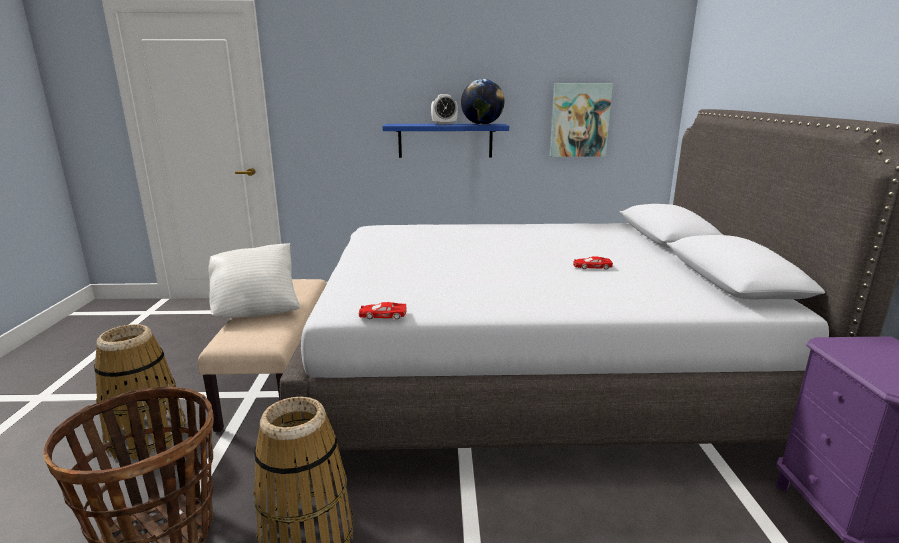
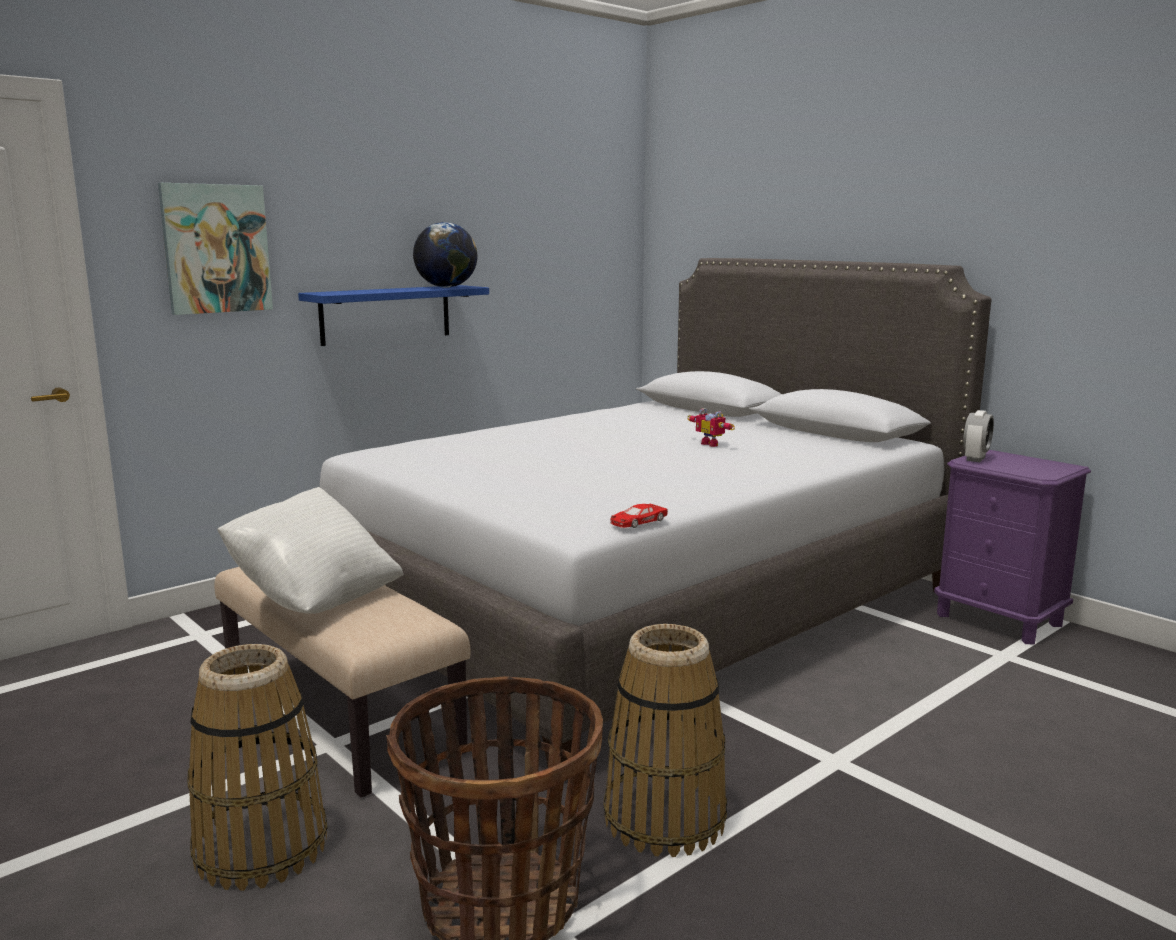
camera: 40 degrees left, 5 degrees down
alarm clock [431,94,458,125] -> alarm clock moved to [963,410,994,462]
picture [549,83,613,157] -> picture moved to [158,183,273,315]
red toy car [573,257,613,270] -> toy robot [687,408,735,447]

